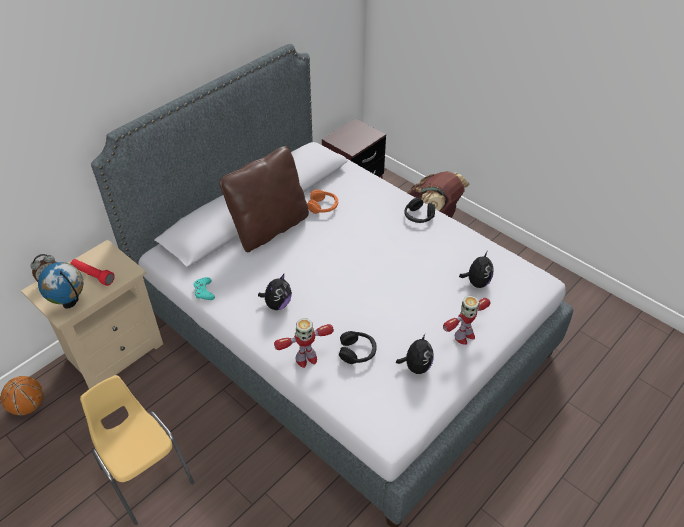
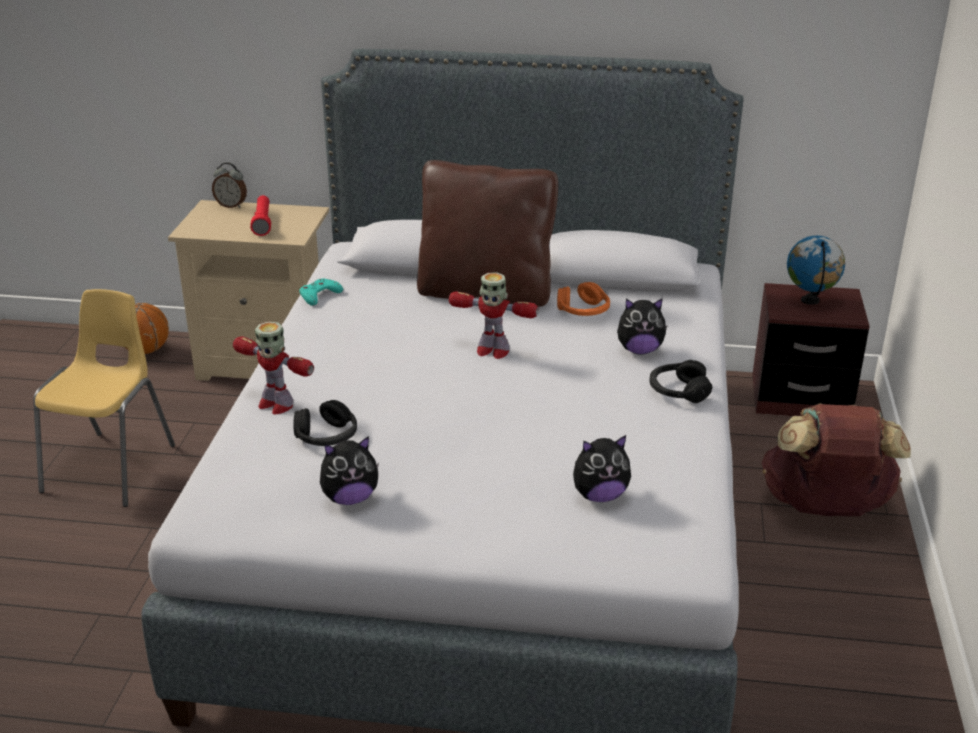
camera: 55 degrees right, 15 degrees down
globe [38,262,83,308] -> globe moved to [787,235,845,305]
plush toy [258,274,292,310] -> plush toy moved to [617,298,668,354]
toy robot [443,296,490,345] -> toy robot moved to [449,272,538,359]

